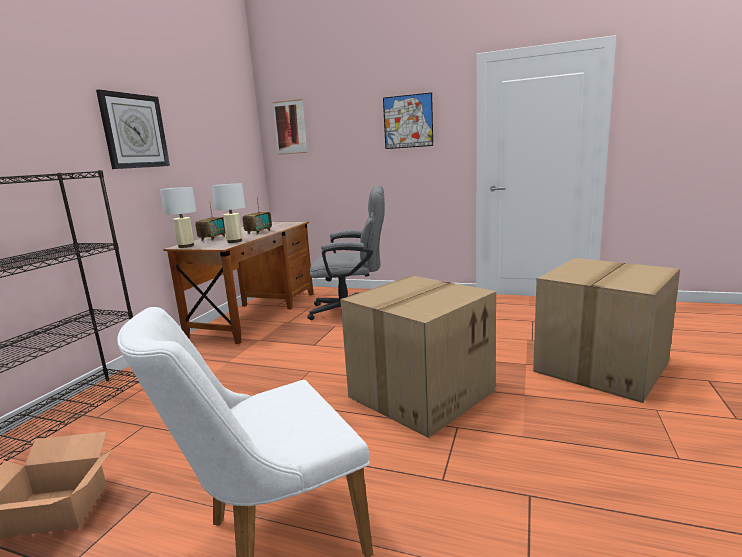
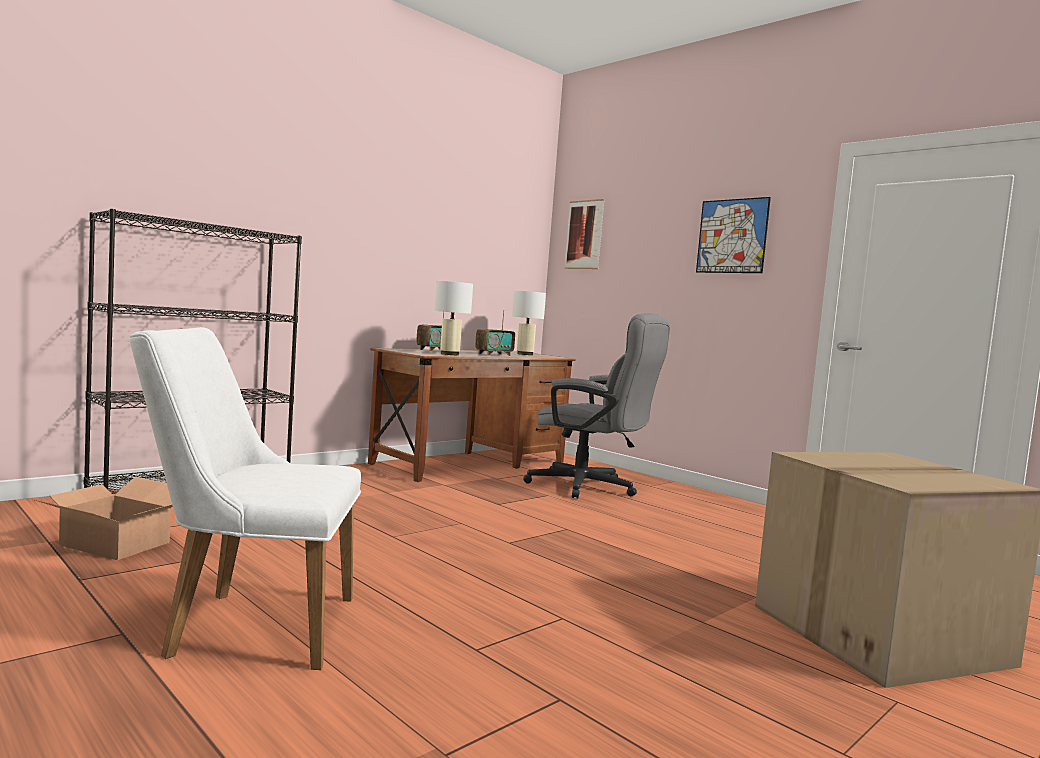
camera: 25 degrees right, 10 degrees down
wall clock [96,89,170,169] -> none
white table lamp [160,187,196,248] -> white table lamp moved to [512,291,546,355]
cardboard box [340,275,496,438] -> none

